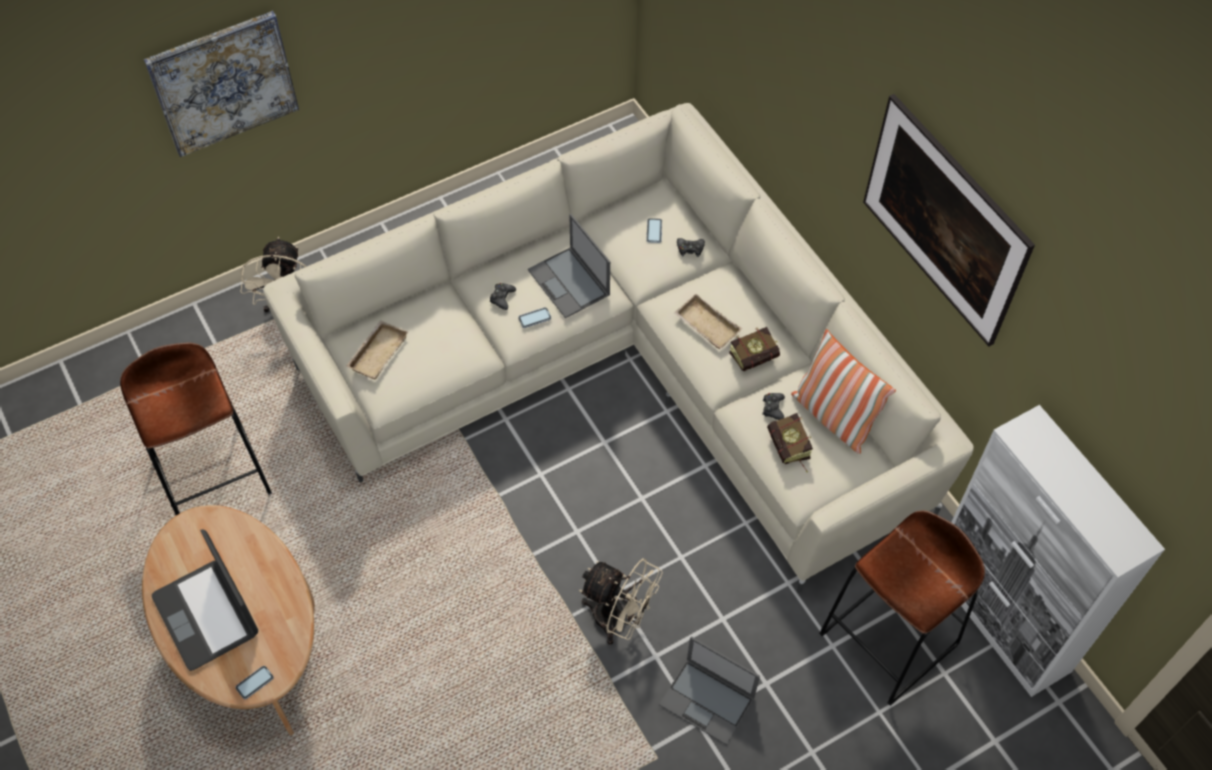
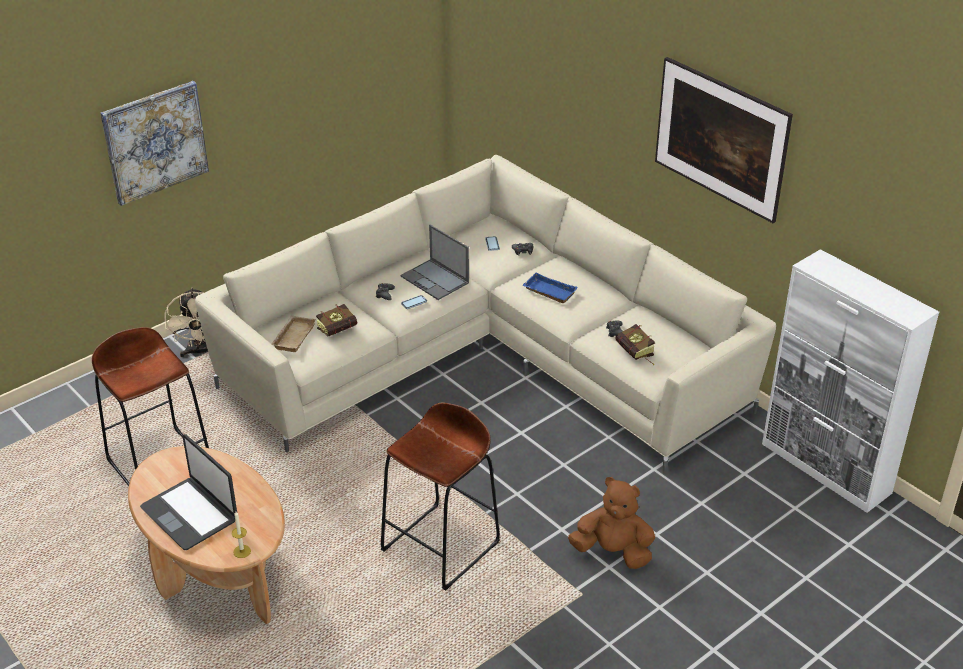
camera: 10 degrees left, 20 degrees down
phone [235,666,274,699] -> candle [232,512,251,558]
beige fan [579,558,663,645] -> none
laptop [659,636,760,745] -> brown plush toy [568,477,655,569]
beige tray [674,294,742,349] -> blue tray [522,273,578,303]
book [729,327,780,371] -> book moved to [316,304,357,336]
pillow [791,329,896,454] -> none
brown stool [819,511,985,706] -> brown stool moved to [381,402,500,591]

